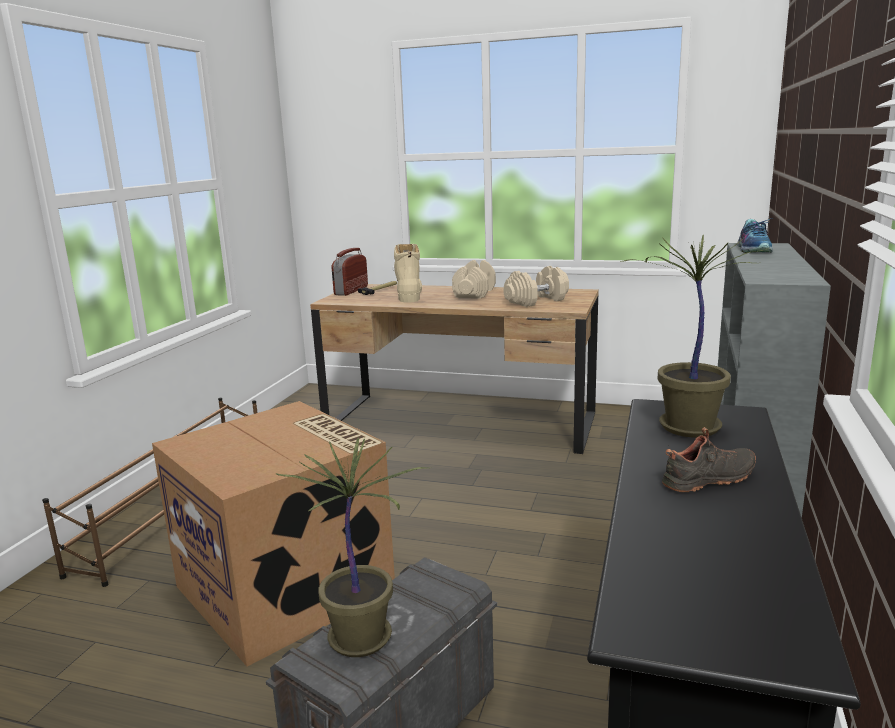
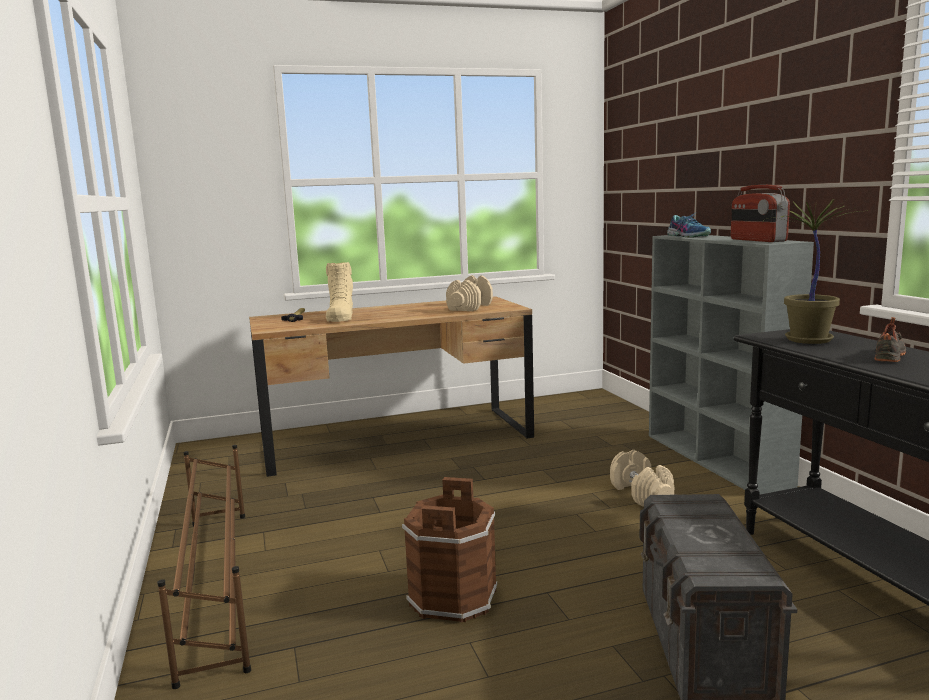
camera: 35 degrees left, 5 degrees down
cardboard box [152,401,395,667] -> brown bucket [402,477,497,623]
potted plant [275,438,432,657] -> none
radio [331,248,368,296] -> radio moved to [731,185,790,242]
beige boot [394,244,422,302] -> beige boot turned 150 degrees counterclockwise [326,262,353,322]
beige dumbbell [452,260,496,298] -> beige dumbbell moved to [610,450,674,507]

